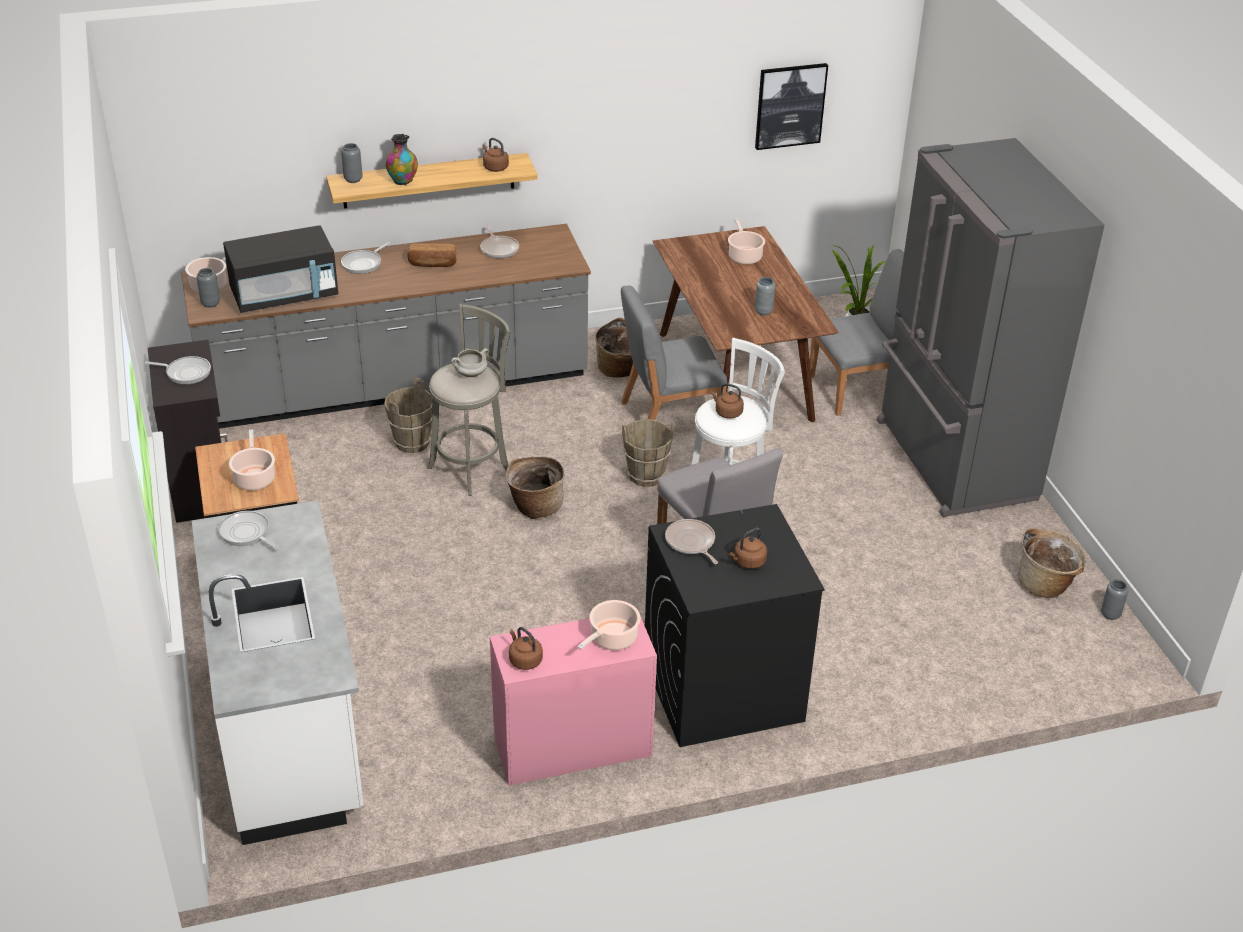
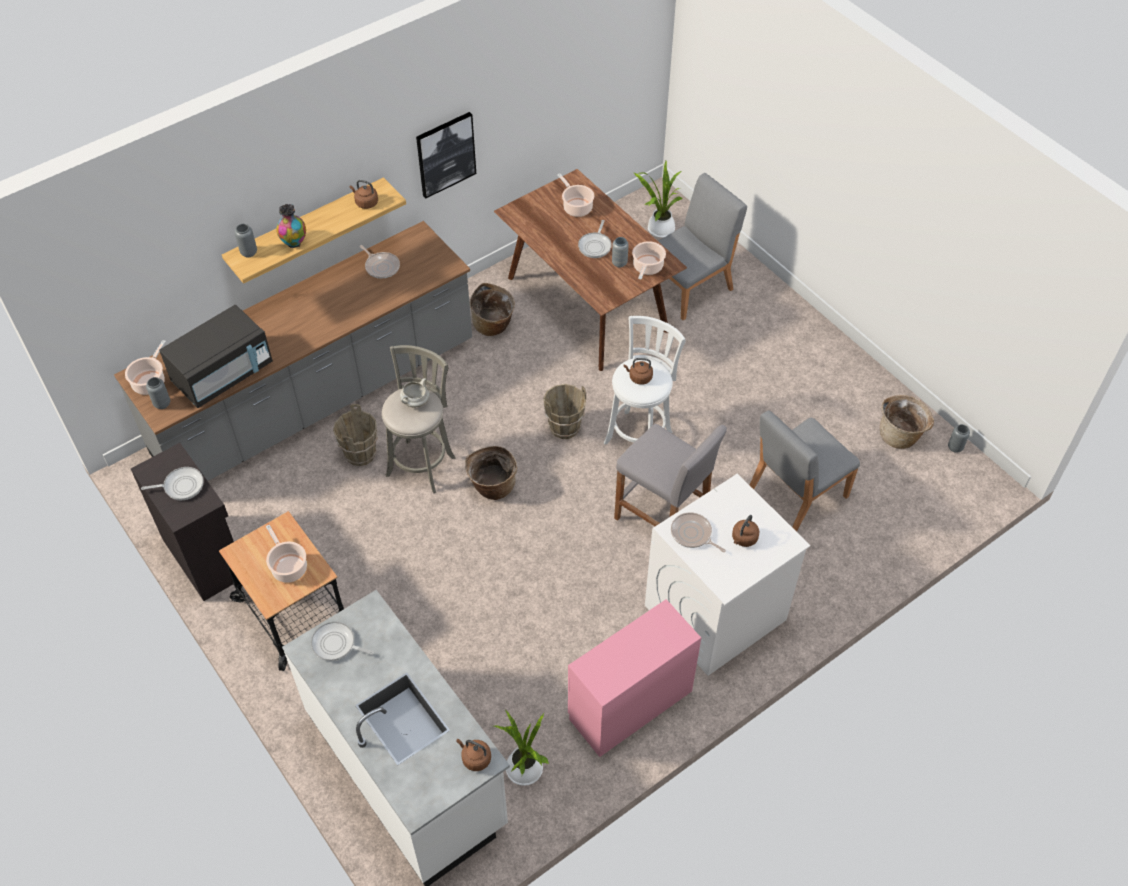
camera: 20 degrees left, 15 degrees up
frying pan [341,242,390,274] -> frying pan moved to [578,220,612,258]
bread [407,243,457,267] -> none
brown kettle [509,627,543,670] -> brown kettle moved to [456,739,491,771]
cooking pot [577,600,640,650] -> cooking pot moved to [632,241,666,280]
grey chair [621,285,727,420] -> grey chair moved to [750,410,860,532]
black washing machine [645,504,825,747] -> white washing machine [645,474,810,676]
picture [755,63,828,150] -> picture moved to [416,112,476,198]
grey fridge [877,138,1105,517] -> none
none -> potted plant [494,711,549,786]

